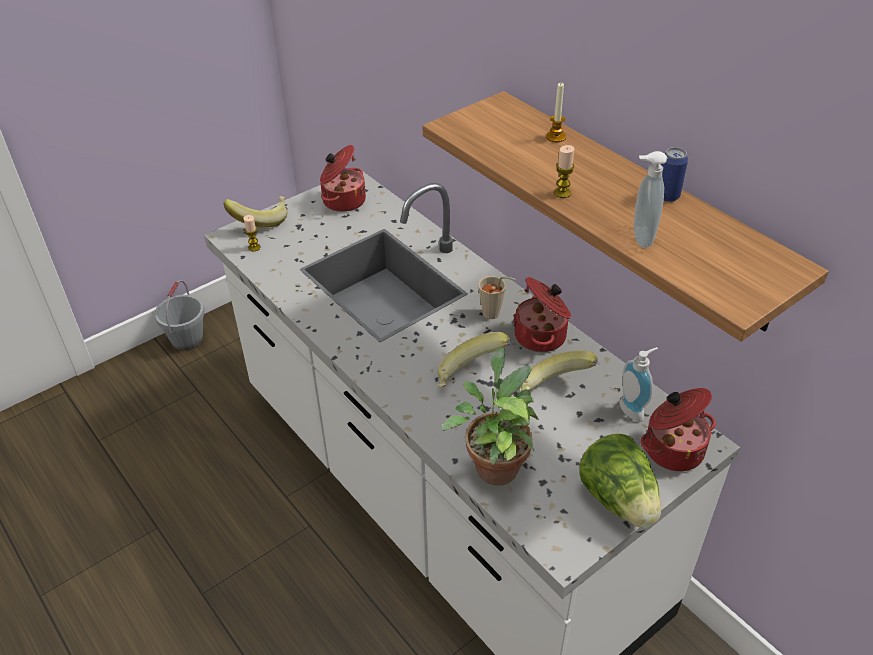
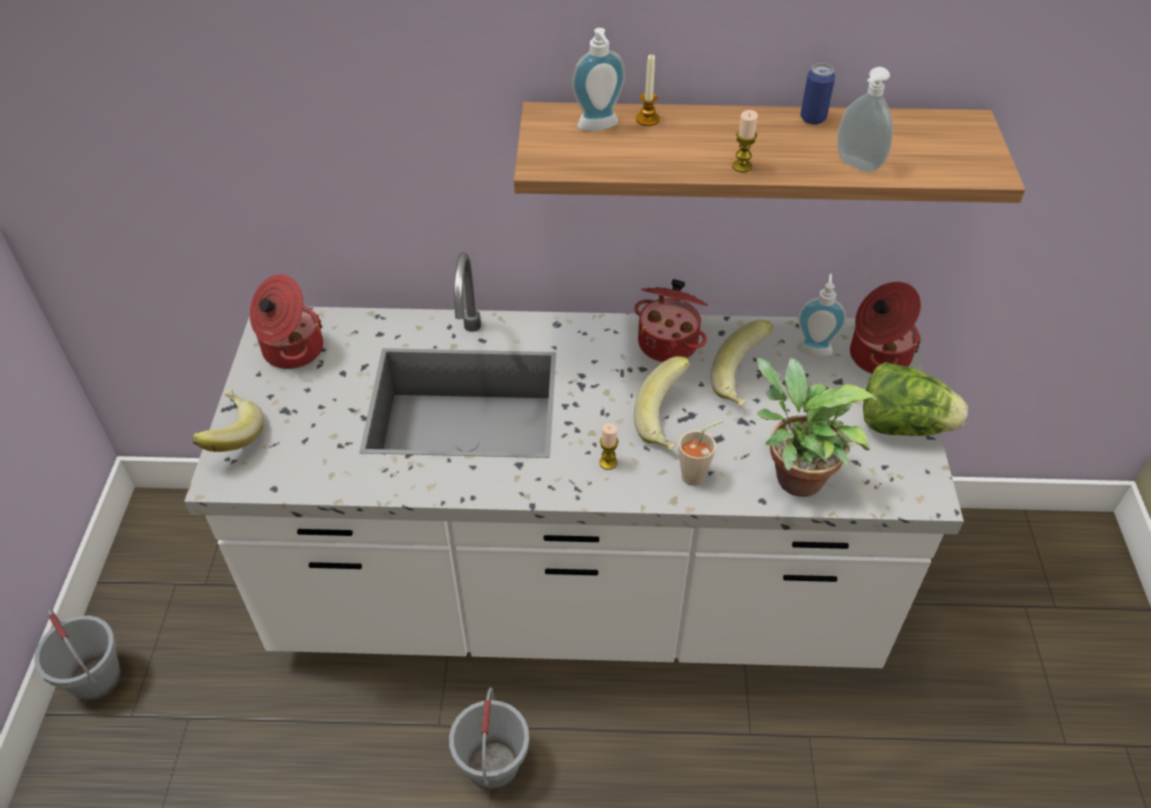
camera: 50 degrees left, 5 degrees up
candle [244,215,261,252] -> candle moved to [599,423,618,470]
beige cup [478,276,516,319] -> beige cup moved to [679,420,723,486]
none -> grey bucket [449,687,529,790]
none -> soap dispenser [572,28,625,131]

